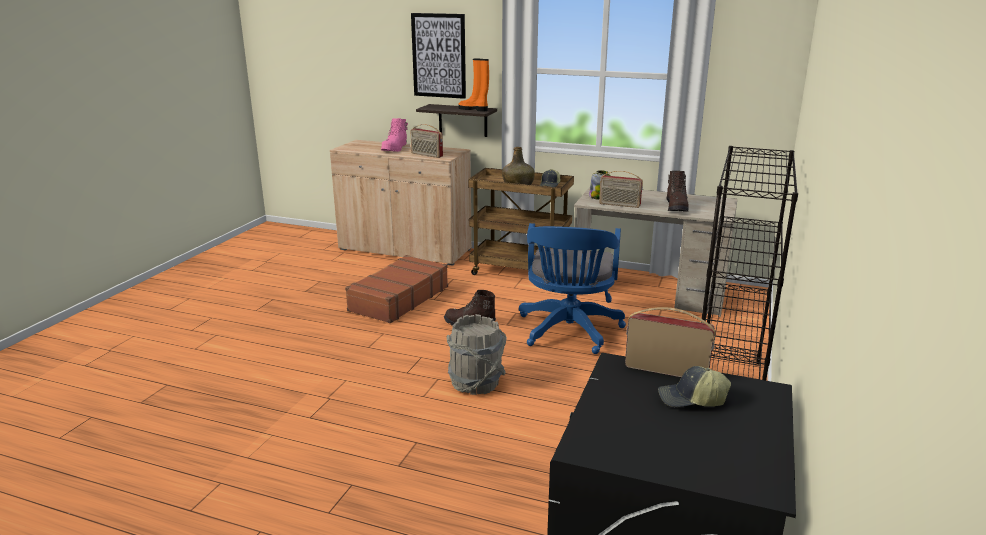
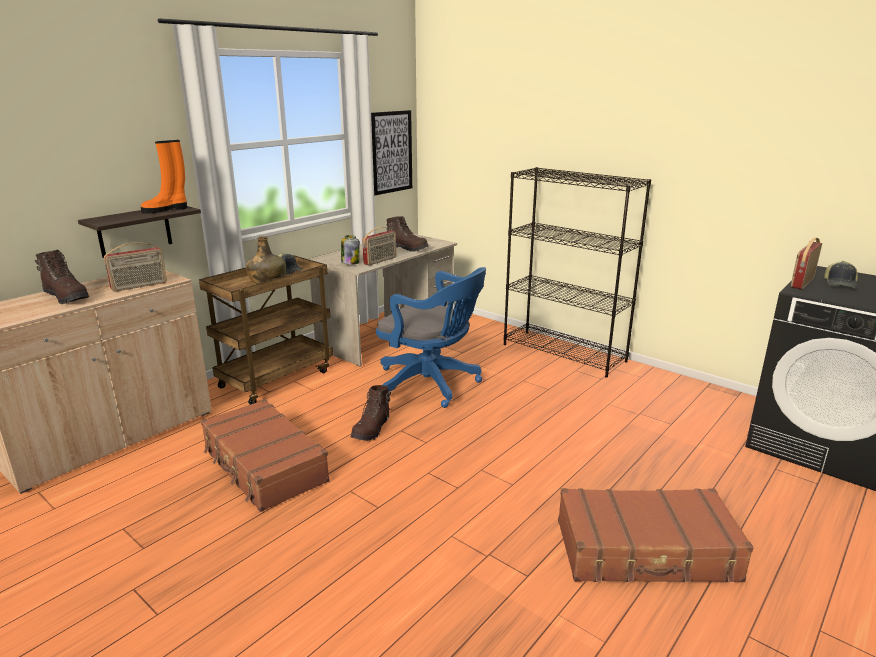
camera: 70 degrees left, 0 degrees up
pink boot [381,118,408,152] -> brown boot [35,250,89,304]
picture [411,13,466,99] -> picture moved to [371,110,412,195]
grey bucket [447,314,507,395] -> none
none -> brown suitcase [558,488,754,582]

